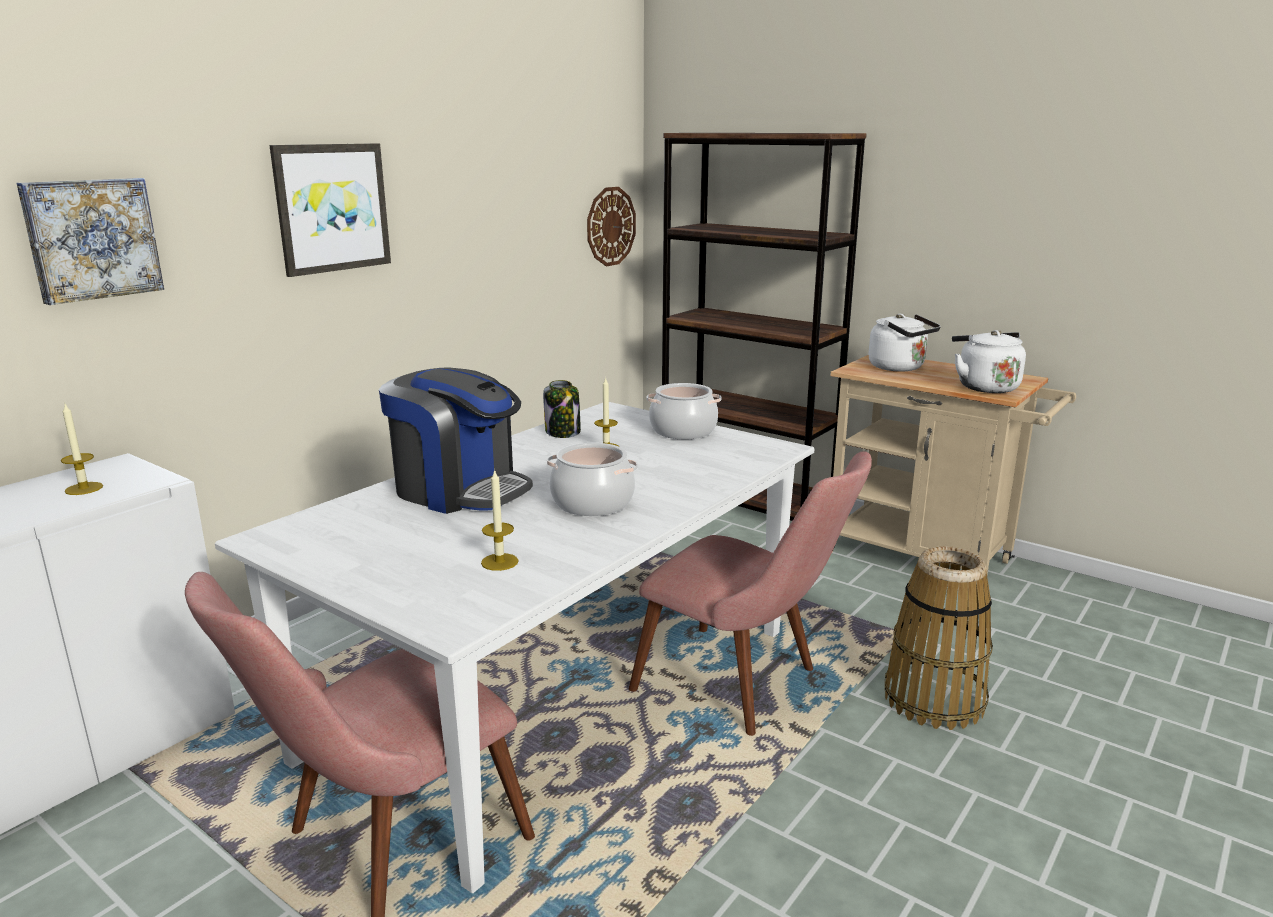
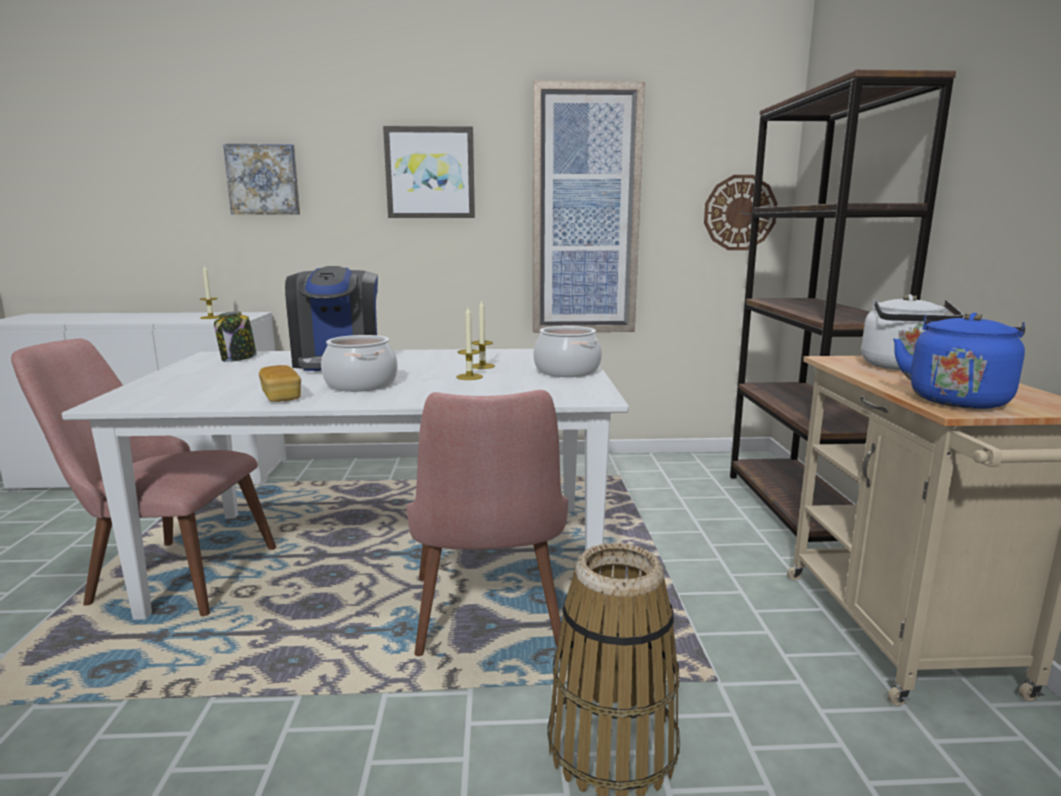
camera: 50 degrees right, 5 degrees down
candle [481,469,518,571] -> candle moved to [456,307,483,380]
jar [543,380,581,438] -> jar moved to [214,311,257,362]
white kettle [952,330,1026,393] -> blue kettle [893,313,1025,409]
none -> bread [259,365,301,402]
none -> picture [533,81,645,333]

